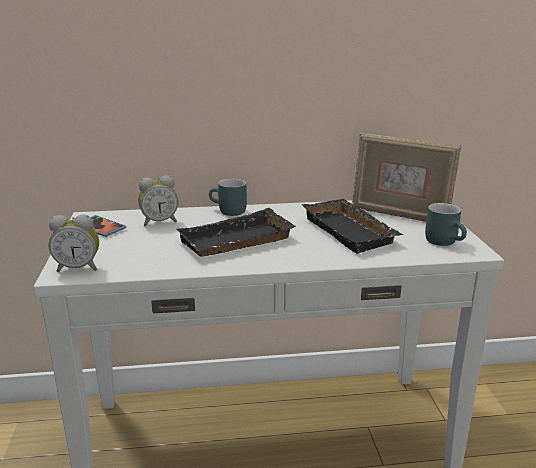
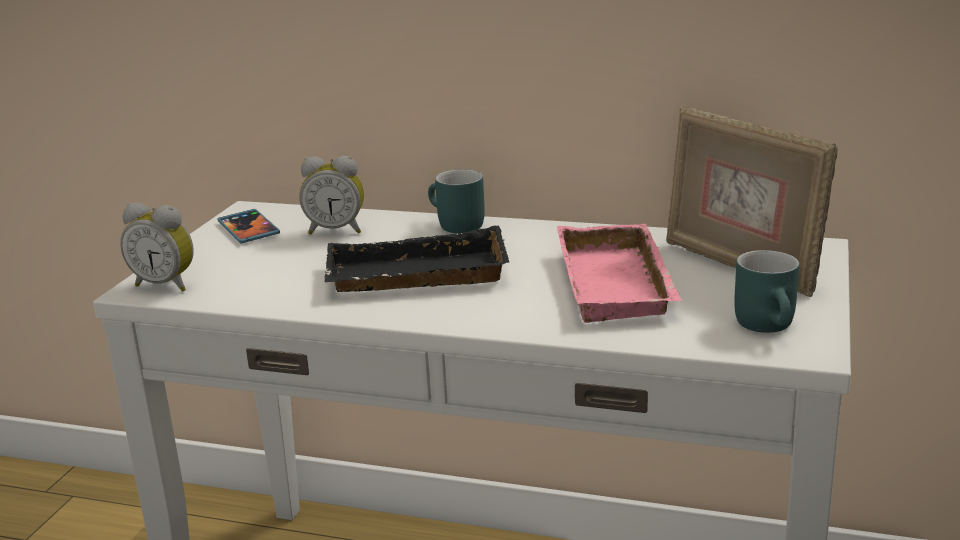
camera: 25 degrees right, 0 degrees up
black tray [302,199,404,254] -> pink tray [557,224,682,323]

